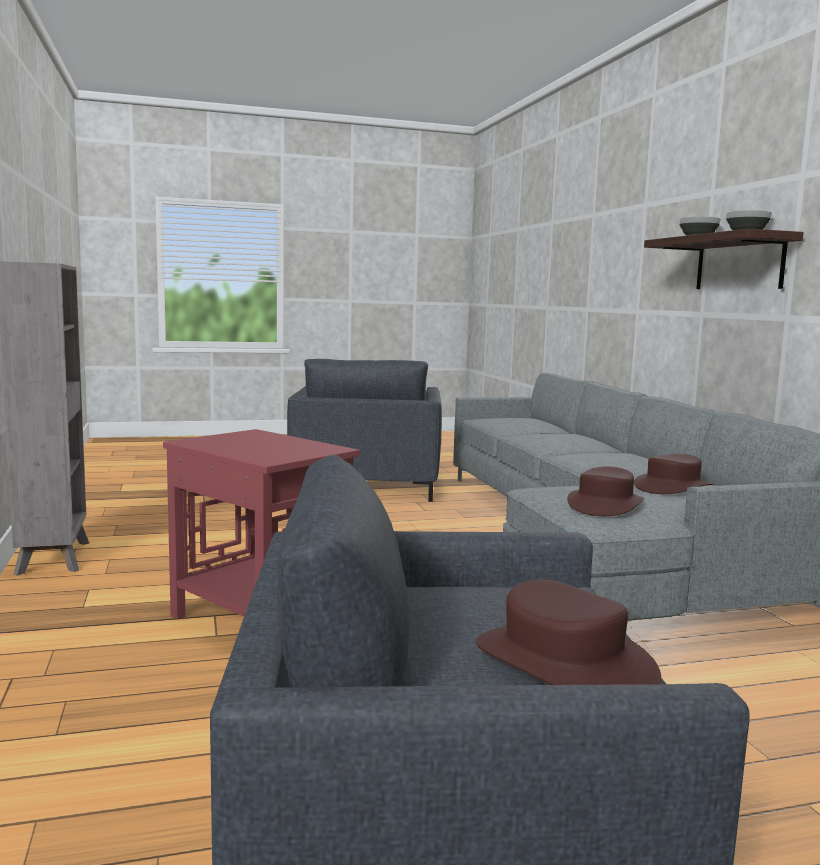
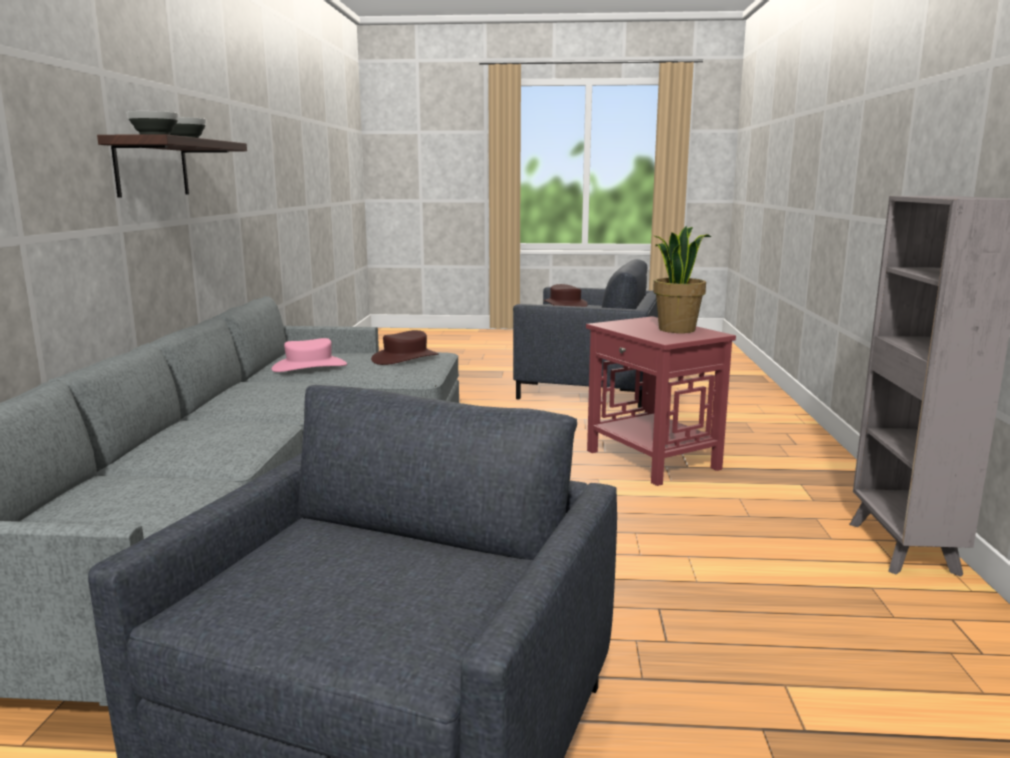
camera: 160 degrees left, 5 degrees up
brown hat [634,454,713,494] -> pink hat [272,338,347,372]
none -> potted plant [653,226,711,333]

